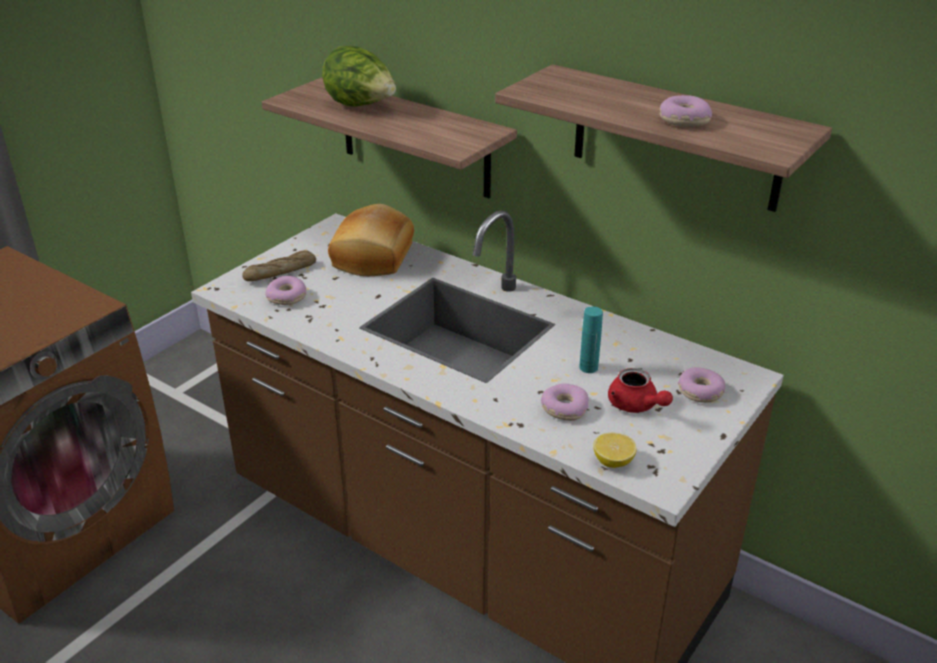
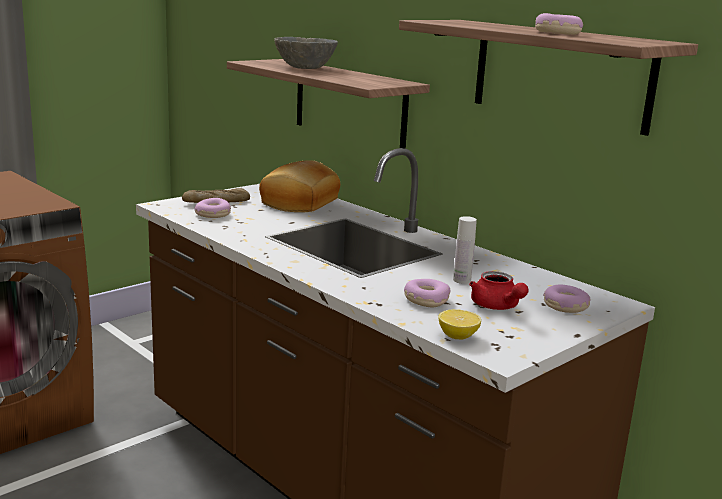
camera: 10 degrees right, 15 degrees down
lettuce [322,46,396,107] -> grey bowl [274,37,338,69]
turquoise bottle [579,306,603,373] -> white bottle [453,216,477,284]

